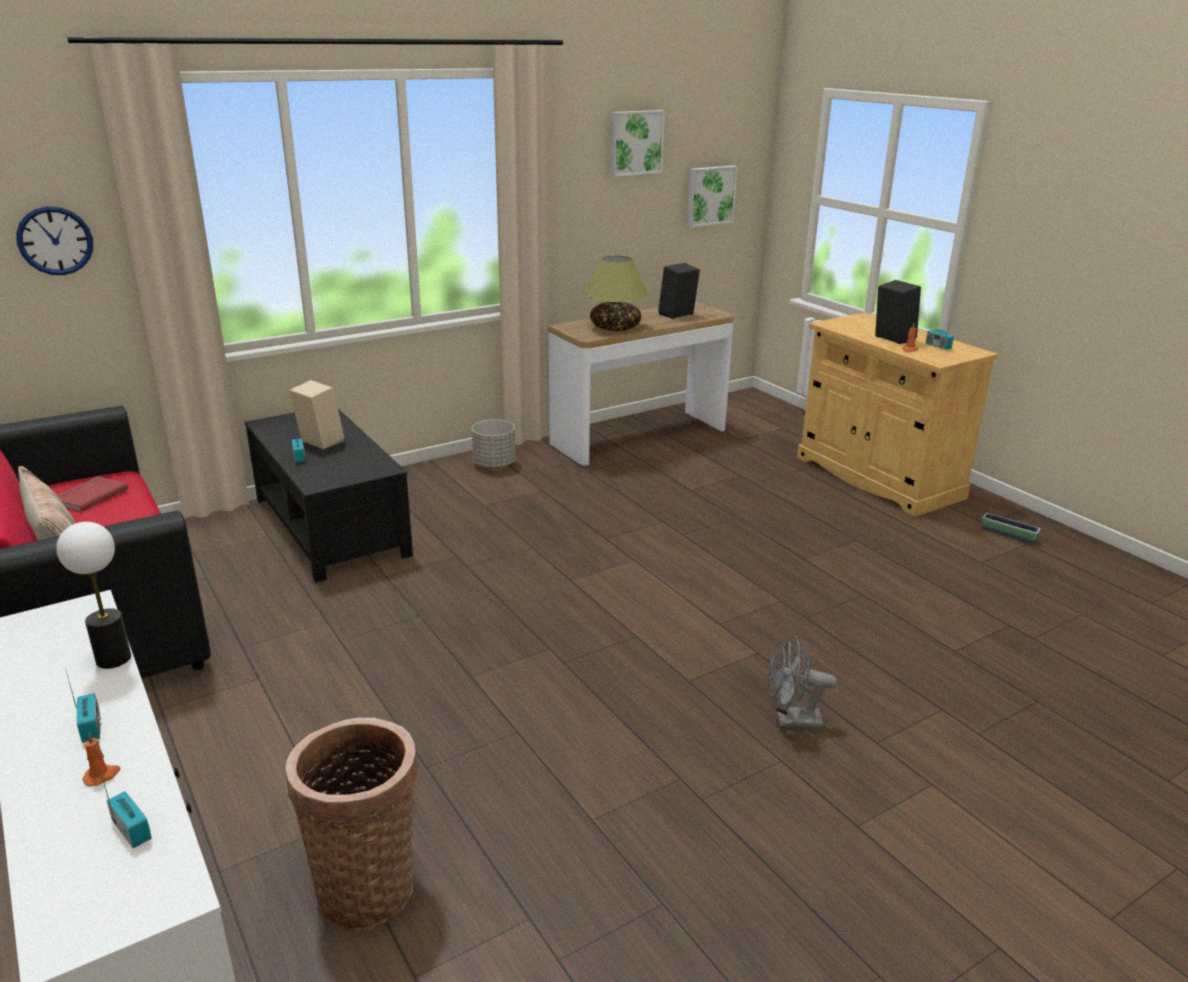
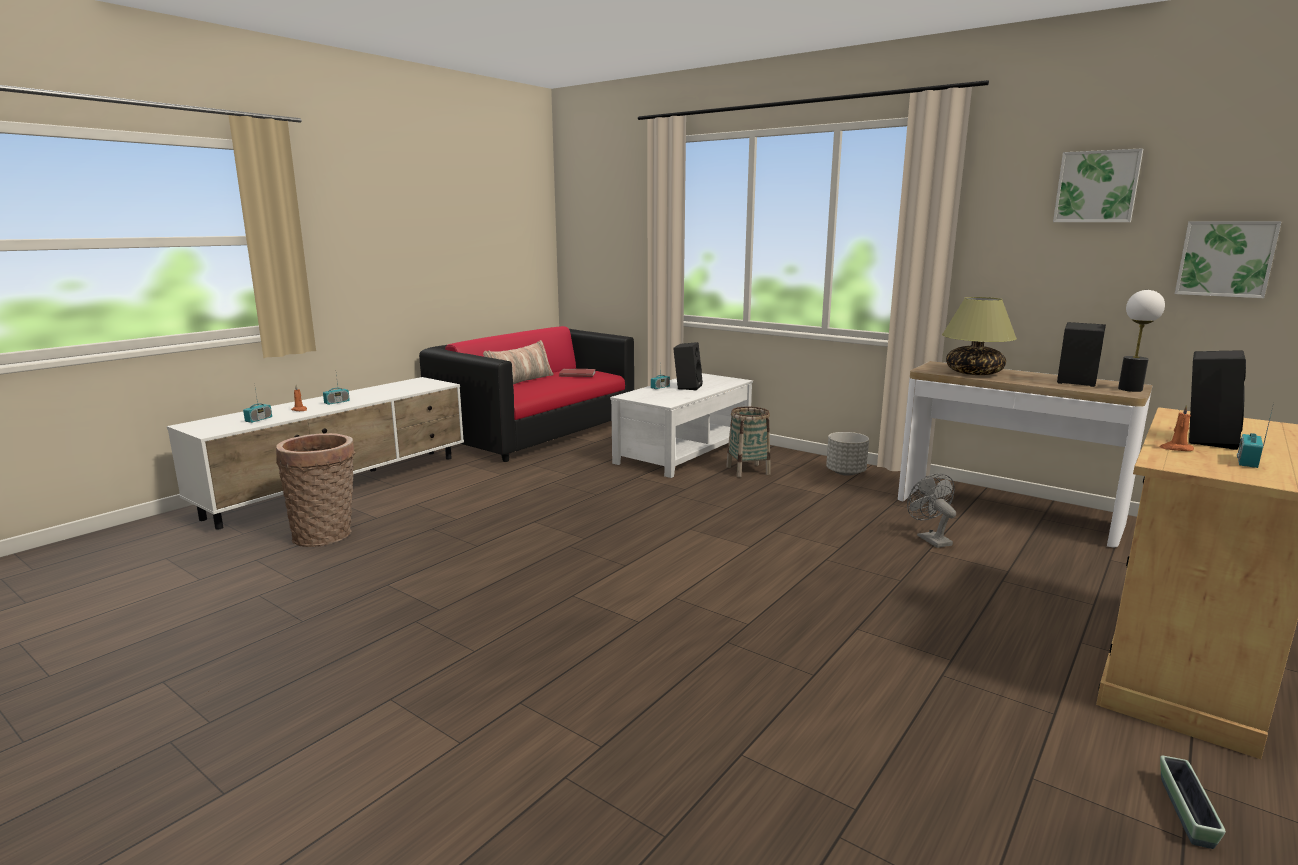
camera: 70 degrees right, 10 degrees down
wall clock [16,206,93,275] -> none
table lamp [56,522,131,669] -> table lamp moved to [1118,290,1165,392]
black coffee table [245,409,413,583] -> white coffee table [610,373,753,478]
beige speaker [289,380,344,450] -> black speaker [673,342,703,390]
grey fan [768,637,837,729] -> grey fan moved to [907,473,956,548]
none -> basket [726,407,770,477]

